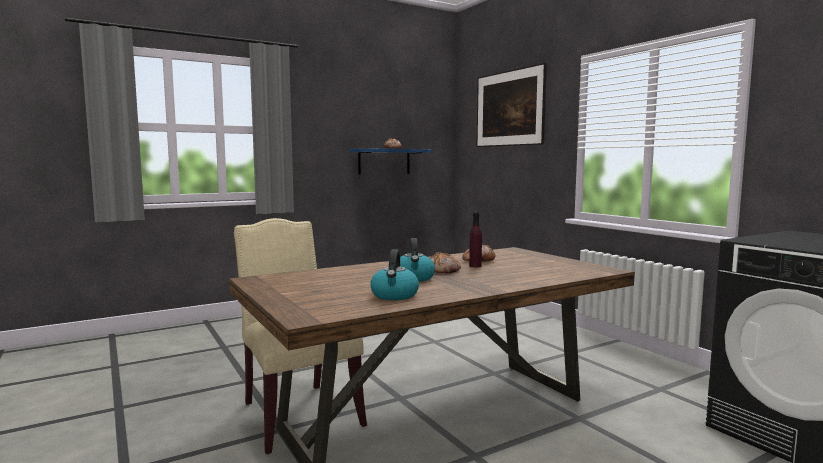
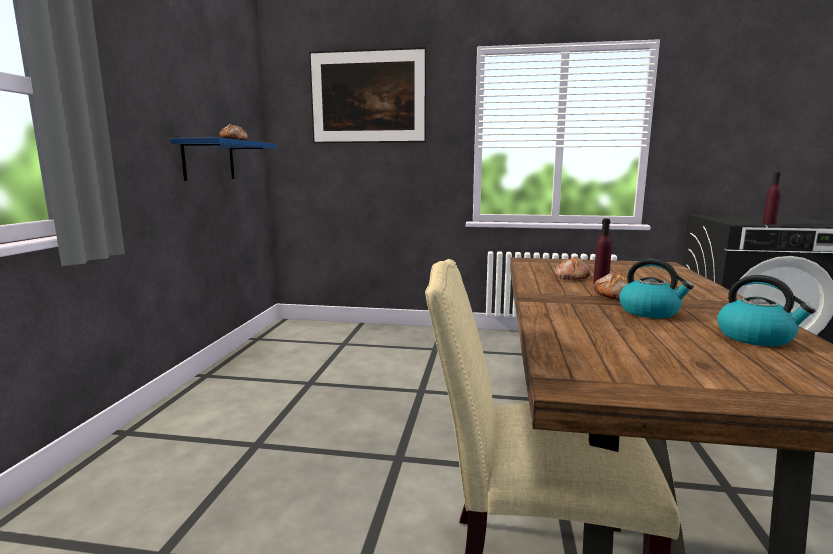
camera: 50 degrees left, 5 degrees up
none -> purple bottle [763,172,781,225]

